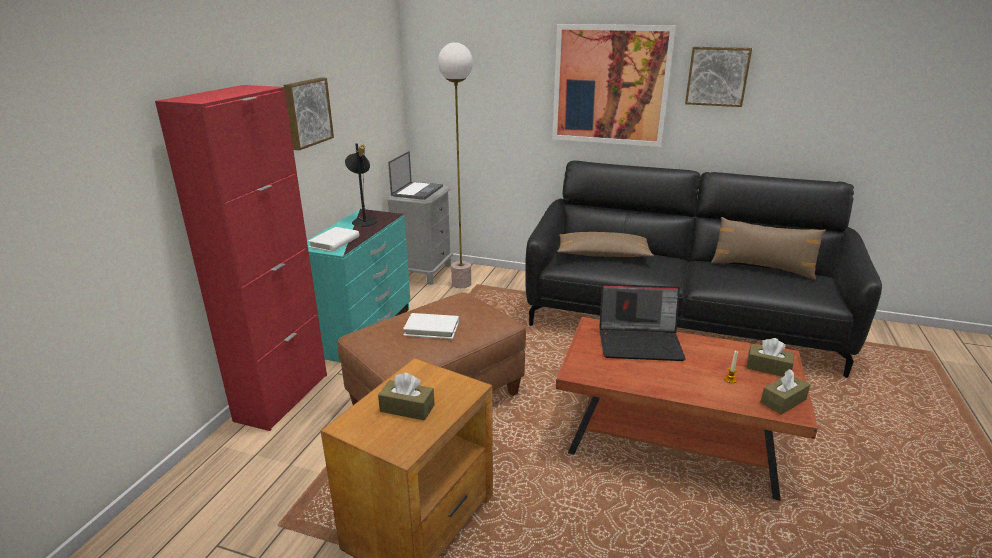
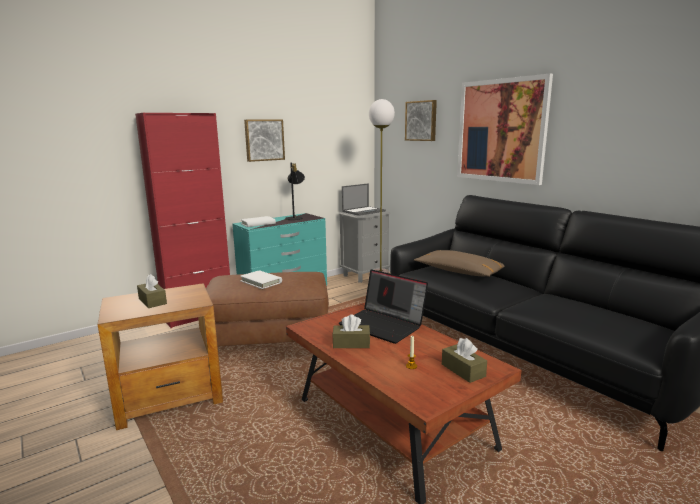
camera: 35 degrees right, 10 degrees down
picture [685,47,752,107] -> picture moved to [405,100,437,141]
brown pillow [711,217,826,280] -> none
brown tissue box [760,369,810,415] -> brown tissue box moved to [332,314,370,348]

